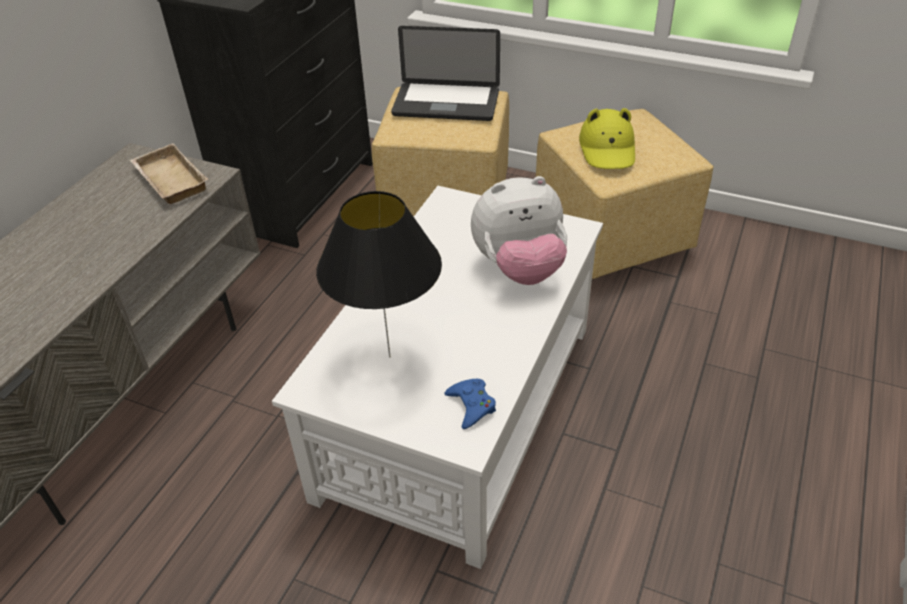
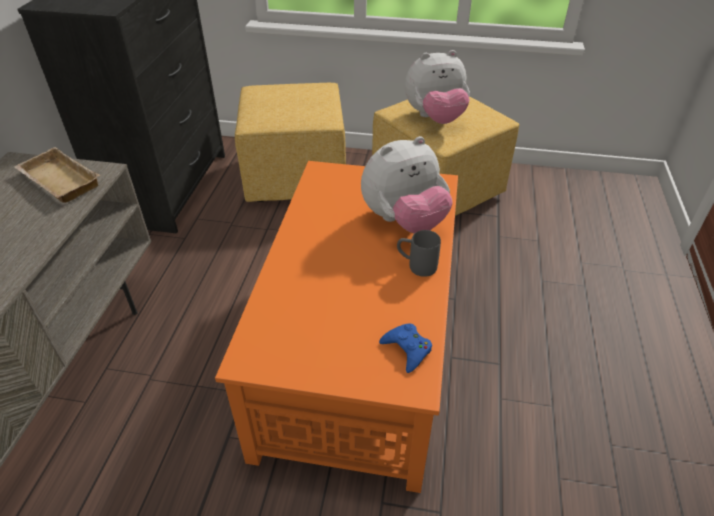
camera: 15 degrees left, 0 degrees up
white coffee table [272,186,603,569] -> orange coffee table [215,161,458,493]
black table lamp [316,191,442,357] -> none
laptop [391,26,500,121] -> none
yellow hat [579,108,635,169] -> plush toy [405,50,470,124]
none -> grey mug [397,230,441,277]

